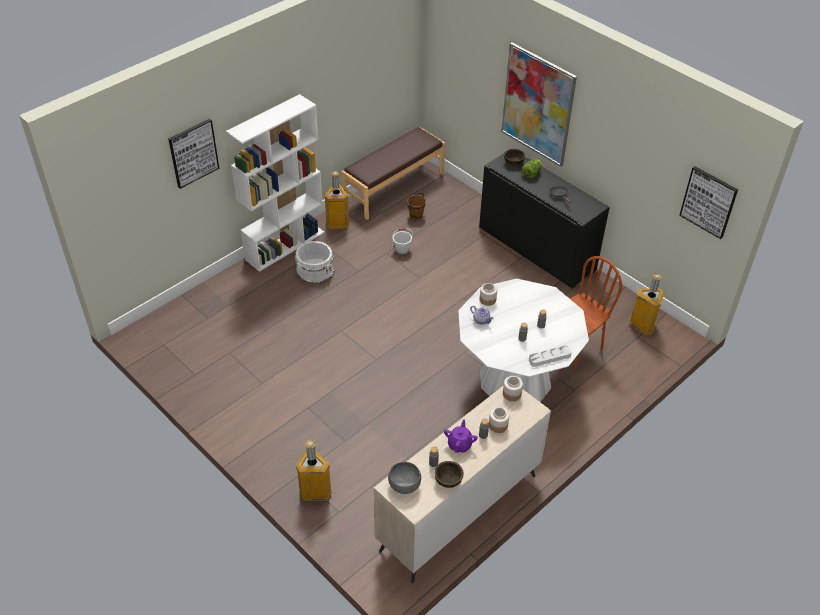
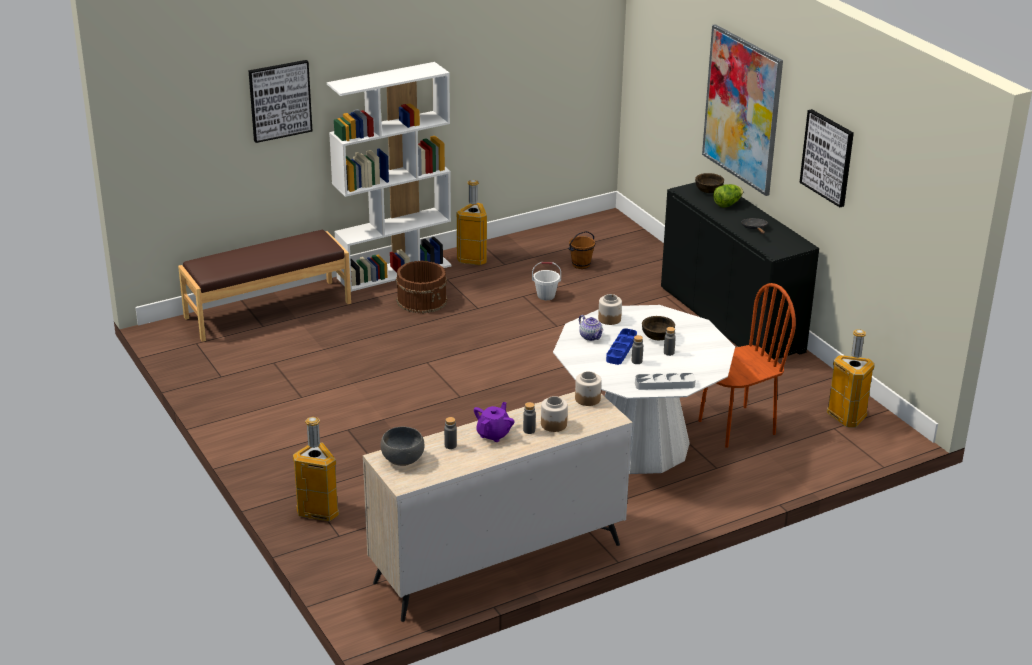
camera: 15 degrees right, 15 degrees down
white bucket [295,241,334,284] -> brown bucket [396,260,448,314]
brown bench [341,127,445,220] -> brown bench moved to [178,230,351,342]
brown bowl [434,461,464,488] -> brown bowl moved to [642,316,675,340]
picture [679,166,738,239] -> picture moved to [799,109,854,207]
none -> blue tray [606,328,637,365]

